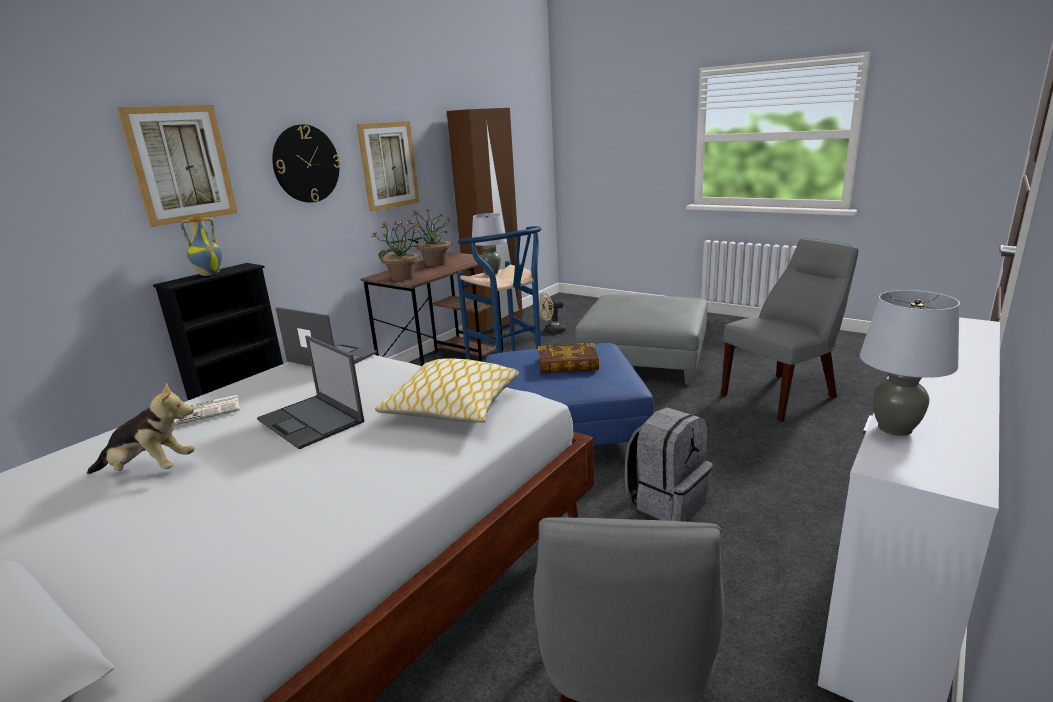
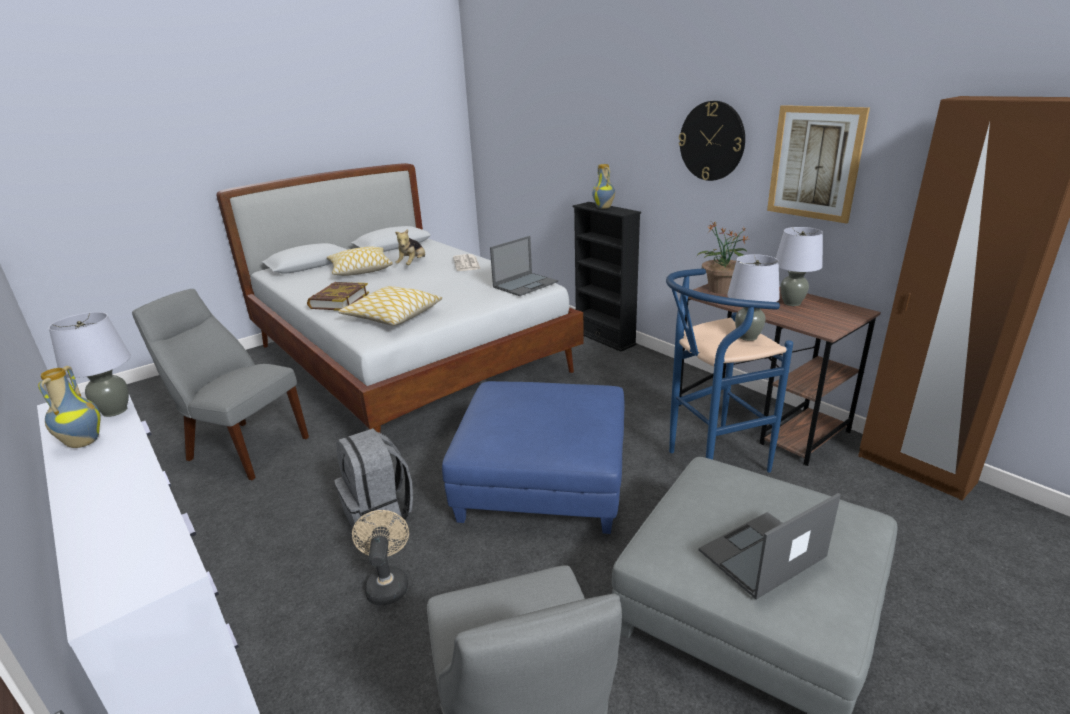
camera: 105 degrees right, 5 degrees up
picture [117,105,238,227] -> none
laptop [257,335,364,449] -> laptop moved to [699,493,841,599]
potted plant [412,209,451,267] -> grey table lamp [776,227,823,306]
book [538,343,599,373] -> book moved to [307,282,369,311]
beige fan [539,292,566,334] -> beige fan moved to [352,510,409,605]
none -> vase [38,366,101,448]
none -> pillow [327,247,393,276]

